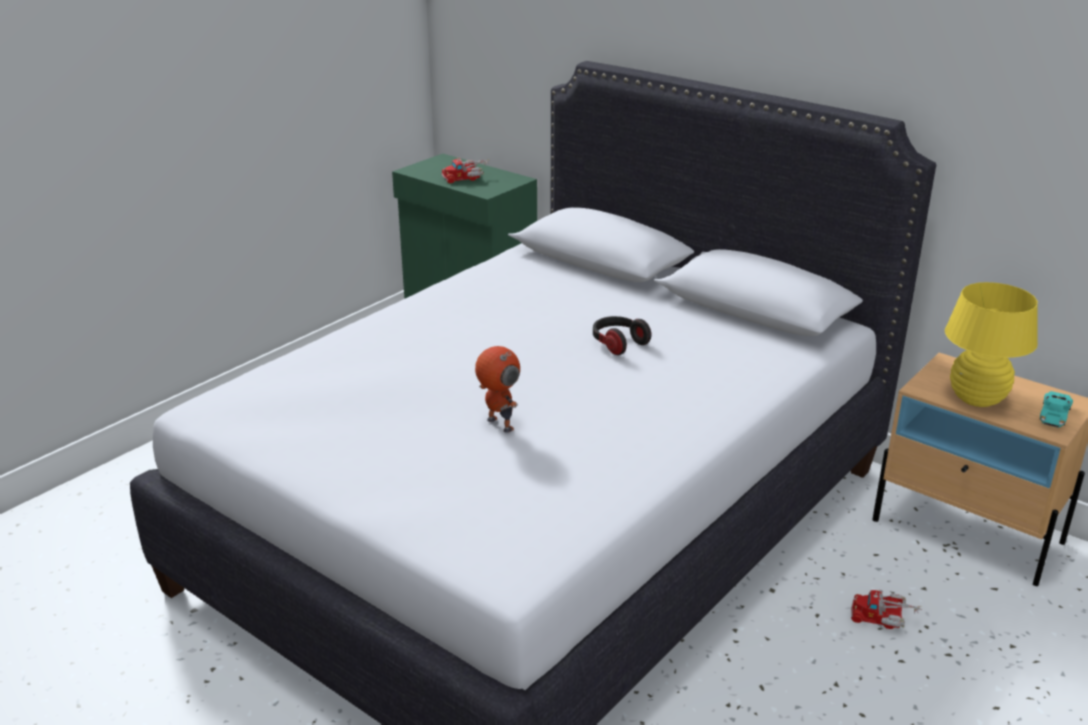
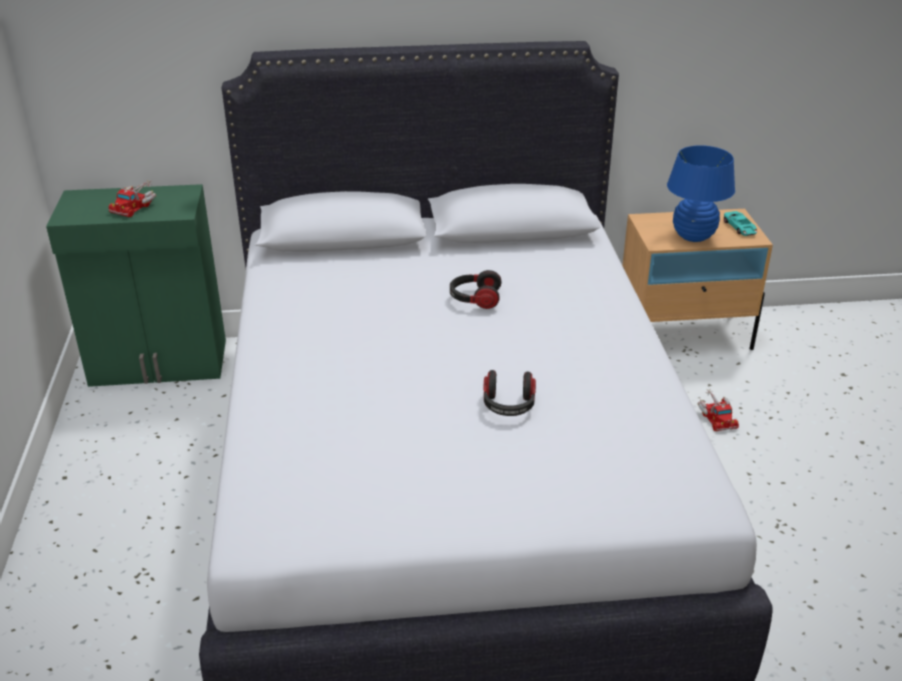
camera: 45 degrees left, 5 degrees up
toy robot [475,346,520,433] -> headphones [483,370,536,416]
toy truck [851,590,922,629] -> toy truck turned 75 degrees counterclockwise [697,389,739,431]
yellow table lamp [945,282,1038,407] -> blue table lamp [667,146,735,242]

